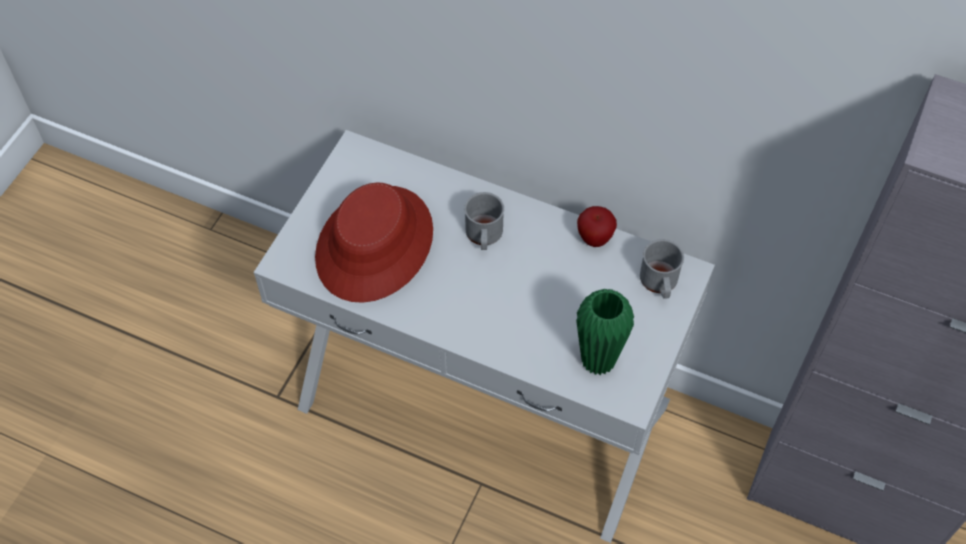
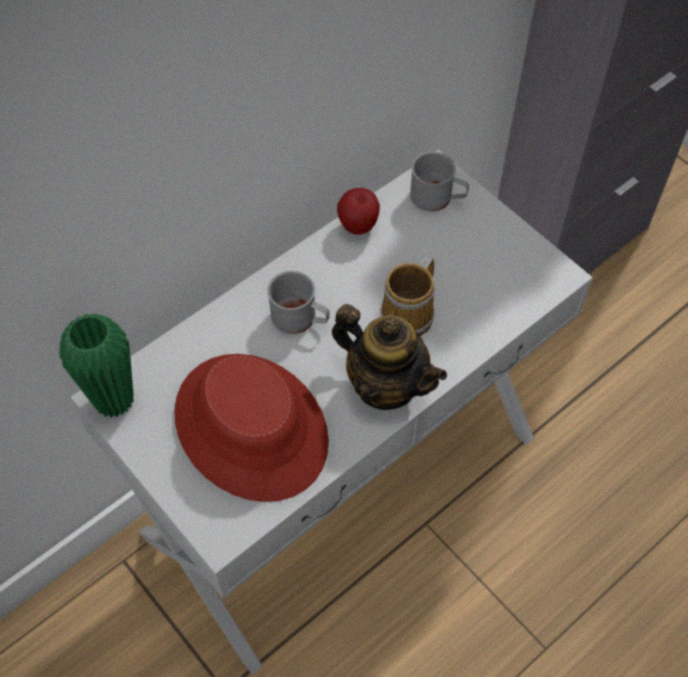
camera: 65 degrees left, 0 degrees up
green vase [576,289,634,375] -> green vase moved to [60,313,134,418]
none -> teapot [332,304,447,410]
none -> mug [380,254,435,336]

